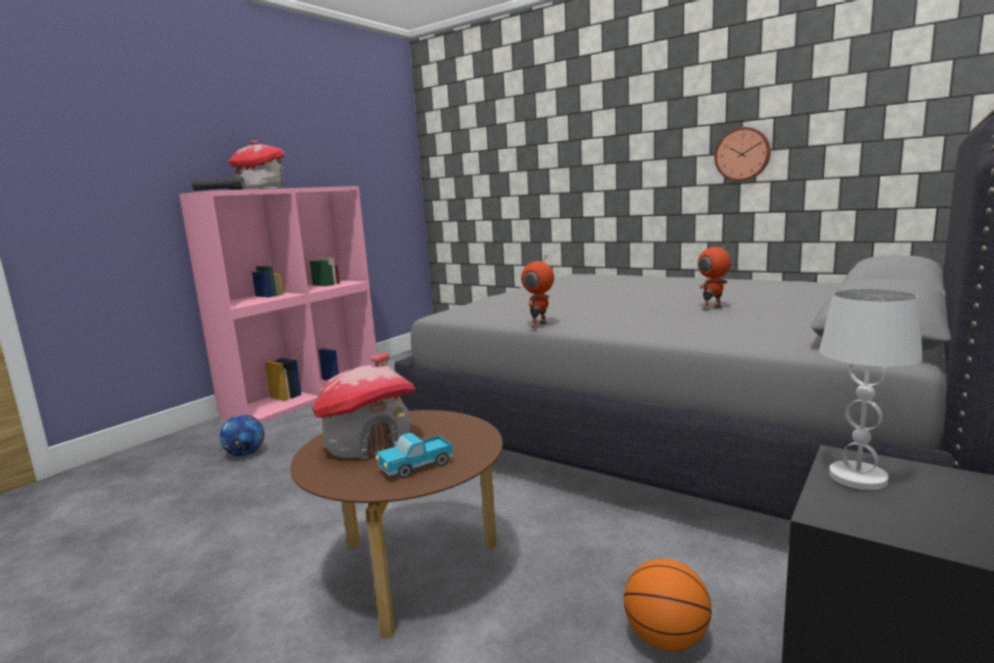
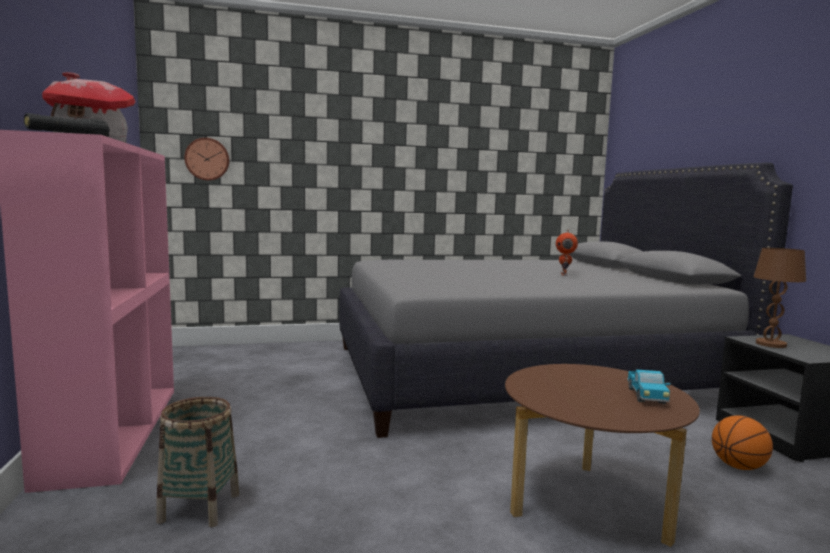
camera: 50 degrees left, 5 degrees down
football [220,415,264,456] -> basket [156,397,239,527]
toy house [312,352,416,460] -> none
toy robot [521,254,554,328] -> none
wall clock [714,127,771,181] -> wall clock moved to [184,138,229,181]
white table lamp [819,289,923,490] -> brown table lamp [754,248,806,348]

